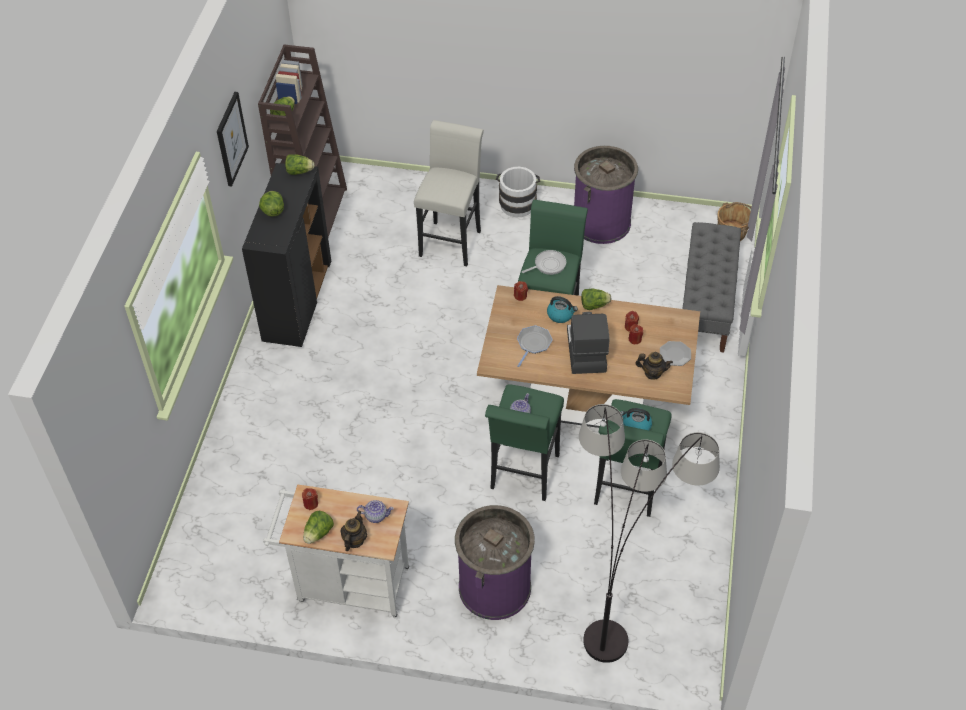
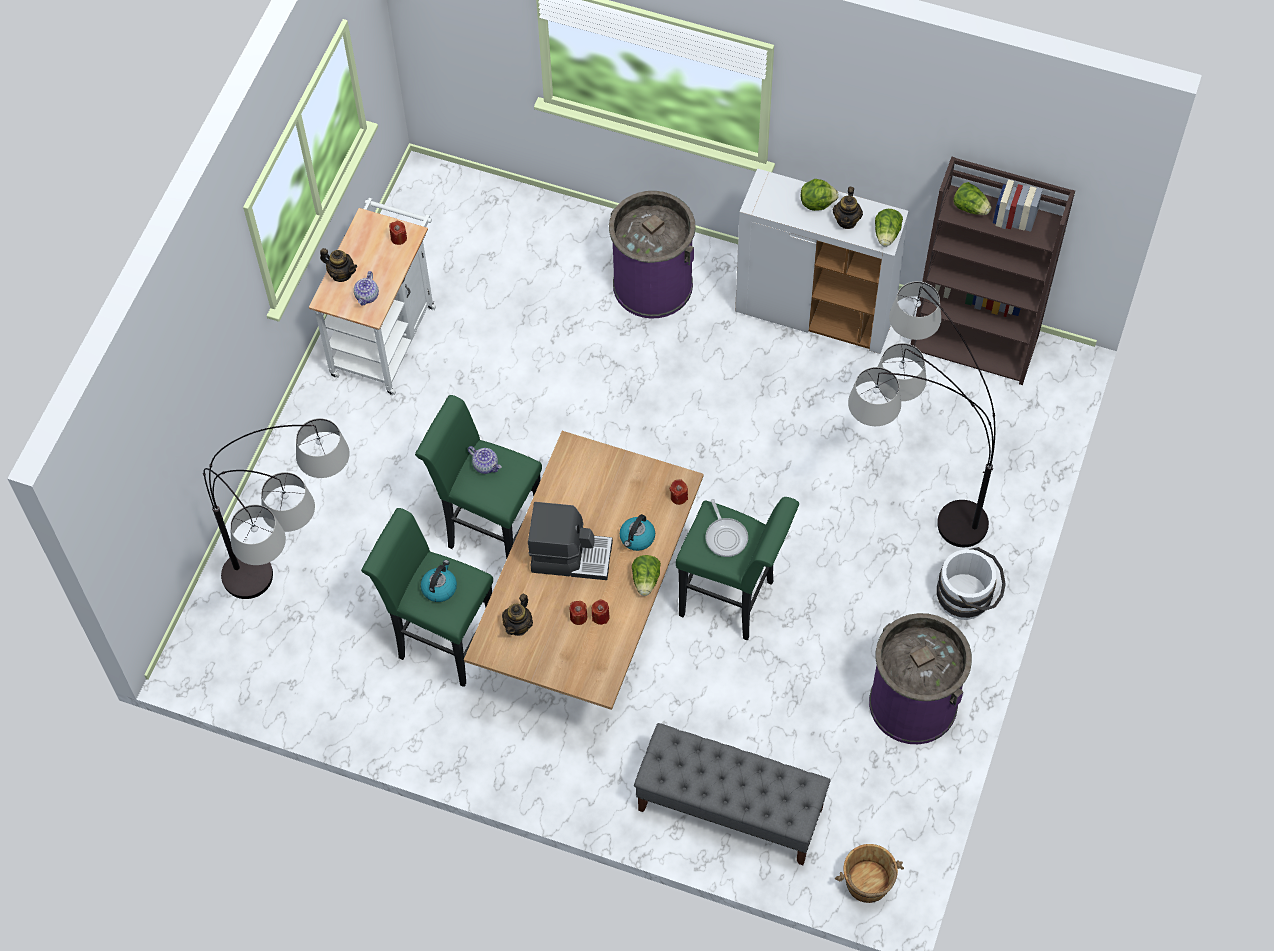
camera: 100 degrees right, 10 degrees up
picture [217,92,249,186] -> none
black cabinet [242,163,331,347] -> white cabinet [735,168,909,354]
lettuce [303,511,334,544] -> none
white stool [414,120,484,267] -> floor lamp [848,281,995,547]
purple trash can [455,505,535,620] -> purple trash can moved to [609,191,696,319]
frying pan [517,325,553,367] -> none
plate [660,341,691,366] -> none
none -> teapot [832,187,863,229]

